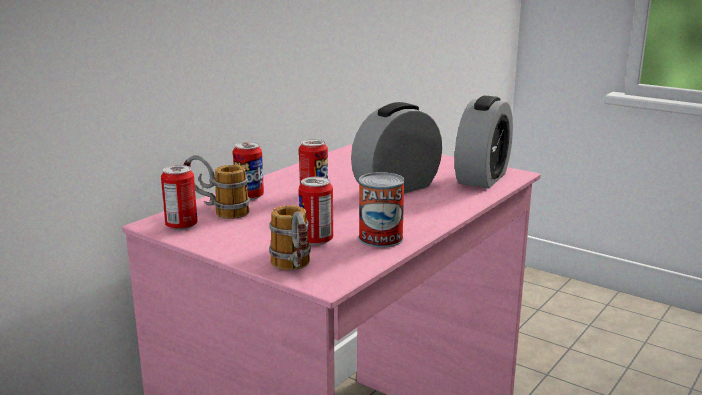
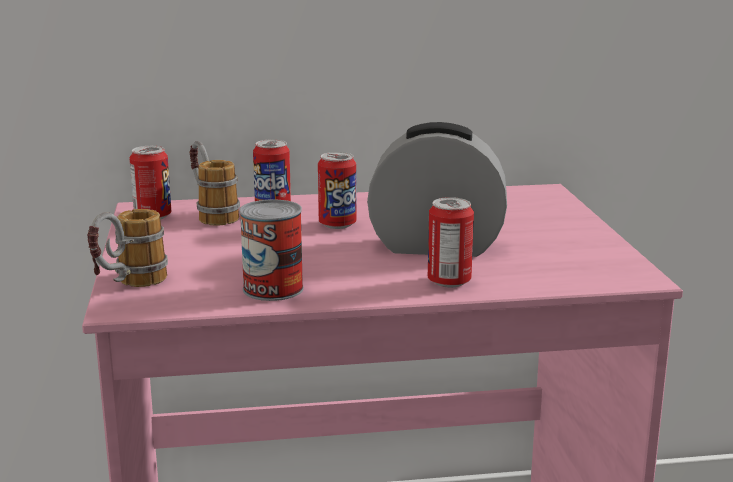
camera: 45 degrees right, 0 degrees up
can [299,177,333,245] -> can moved to [428,197,474,288]
alarm clock [455,96,513,189] -> none

